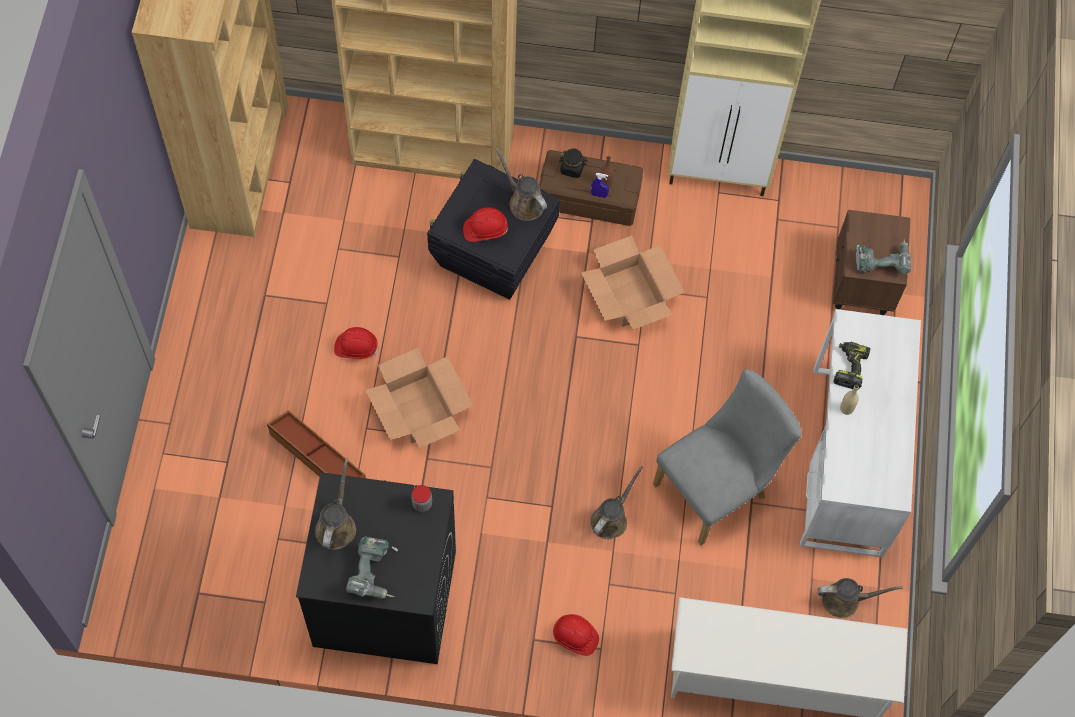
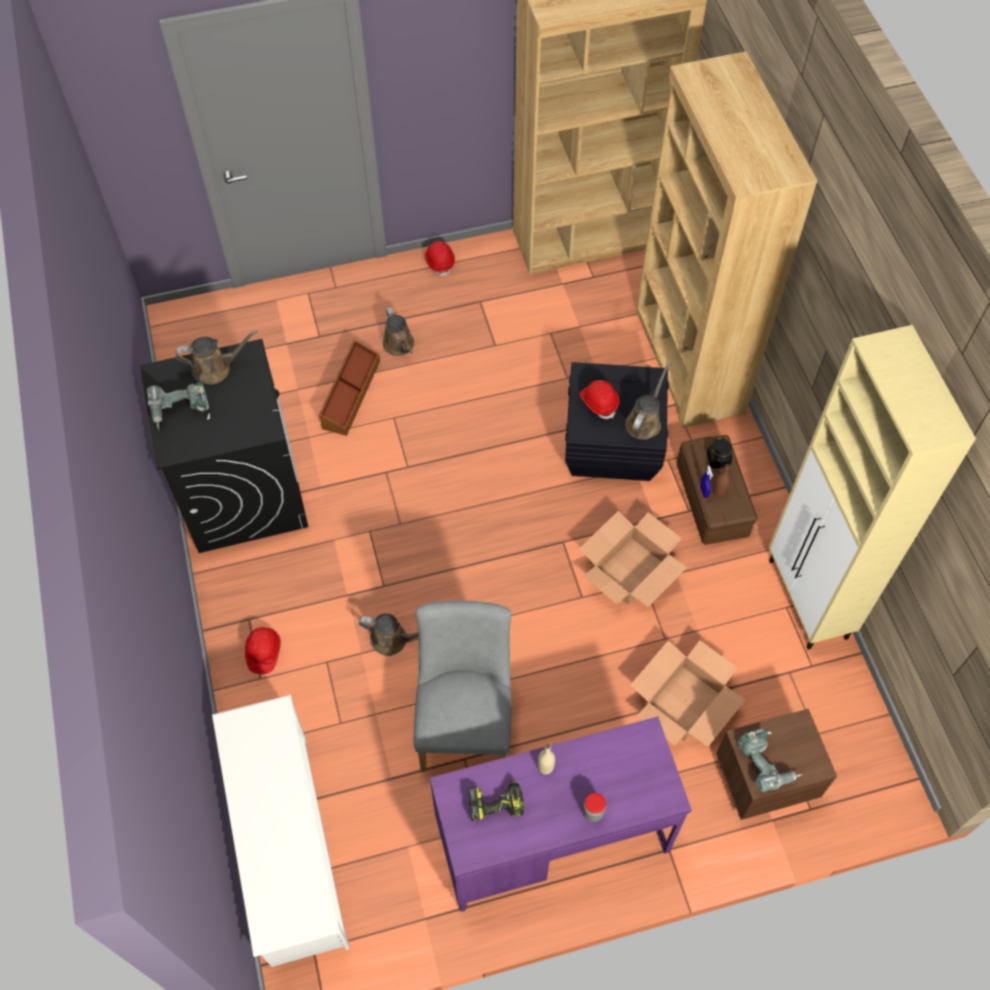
camera: 70 degrees right, 5 degrees down
red hard hat [334,327,379,359] -> red hard hat moved to [425,241,455,277]
cardboard box [365,348,473,448] -> cardboard box moved to [631,640,746,747]
jar [411,485,432,512] -> jar moved to [583,793,606,822]
grey chair [653,369,802,545] -> grey chair turned 120 degrees counterclockwise [414,600,512,772]
white desk [800,309,921,557] -> purple desk [430,716,692,912]
brown watering can [818,578,903,619] -> brown watering can moved to [383,307,414,356]
power drill [833,342,870,389] -> power drill moved to [468,779,524,821]

